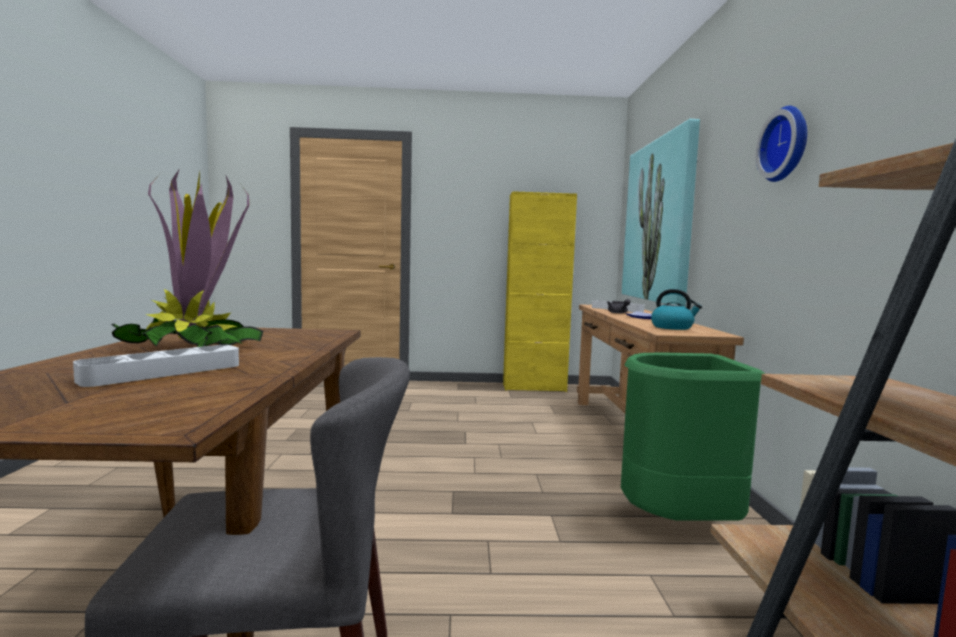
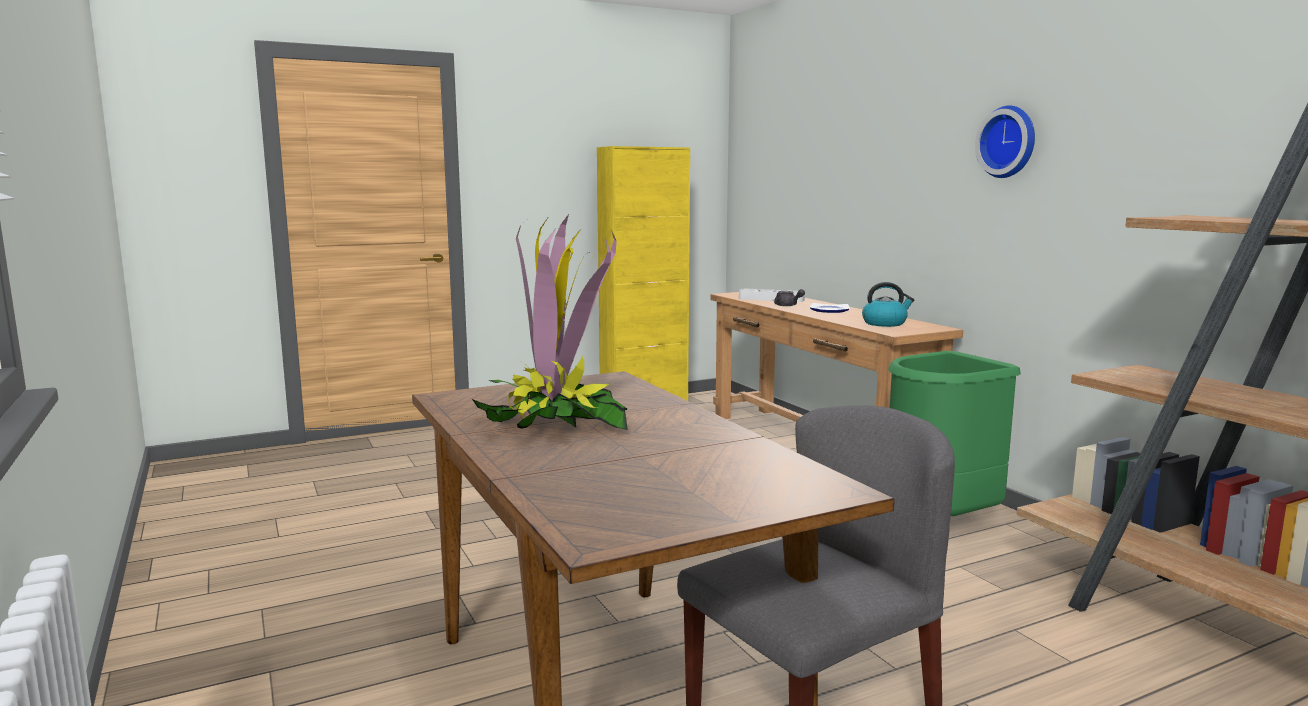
camera: 25 degrees left, 5 degrees up
white tray [73,345,239,387] -> none
picture [622,119,700,306] -> none

